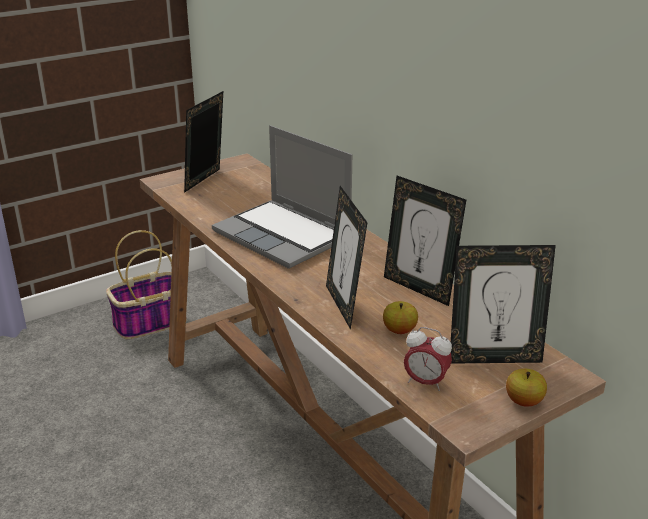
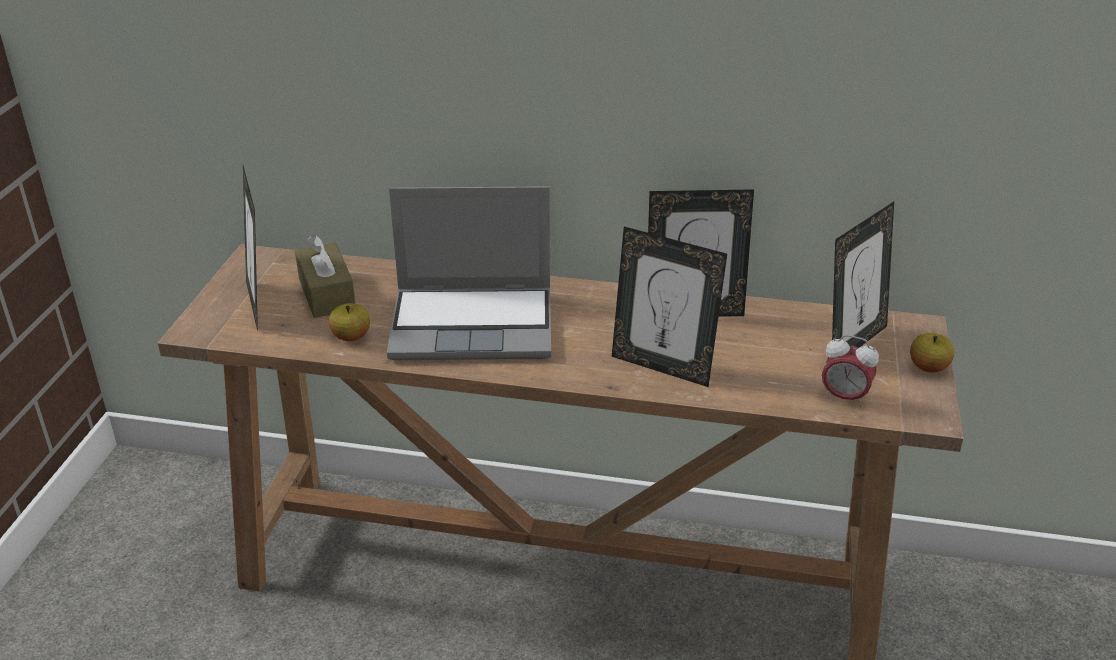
camera: 45 degrees left, 5 degrees up
basket [106,230,187,339] -> none
apple [383,301,418,334] -> apple moved to [329,303,370,341]
alarm clock [404,327,452,391] -> alarm clock turned 45 degrees clockwise [822,335,879,407]
none -> brown tissue box [295,235,356,318]

